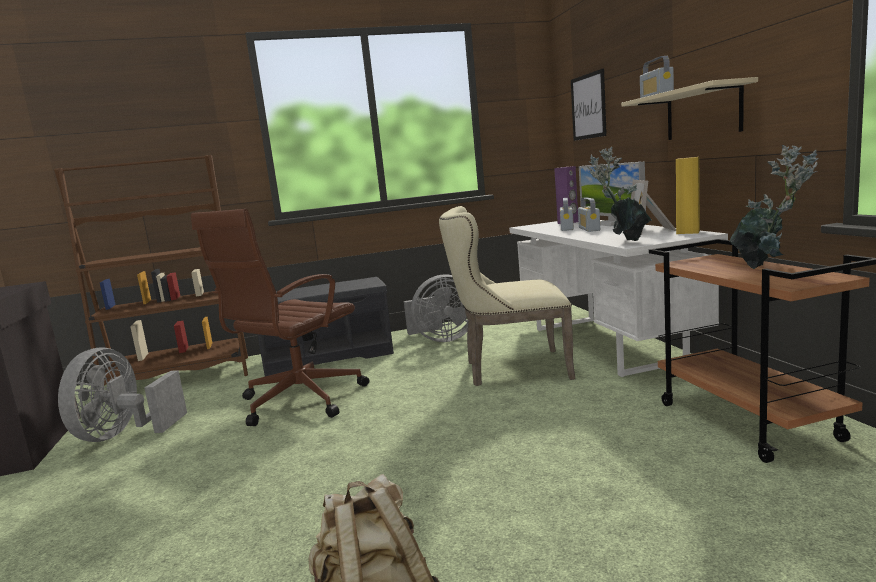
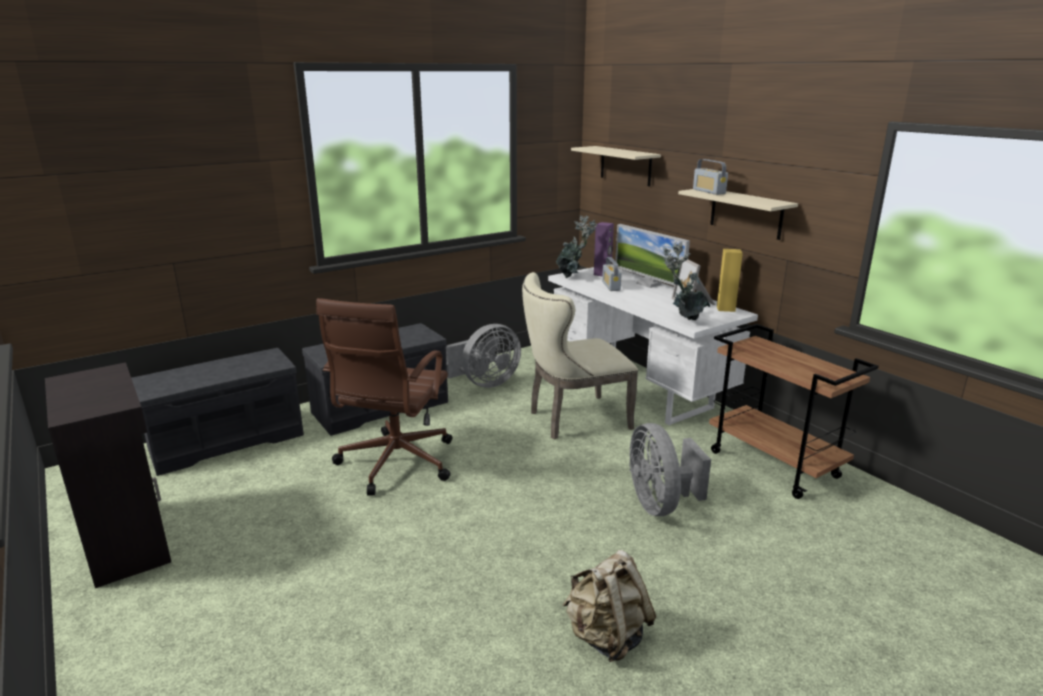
camera: 20 degrees left, 10 degrees up
brown bookcase [54,155,248,385] -> grey bench [131,348,304,476]
grey fan [58,347,187,442] -> grey fan moved to [629,423,711,516]
picture [571,69,607,141] -> beige shelf [571,146,661,186]
radio [578,197,600,232] -> none
potted plant [730,145,819,269] -> potted plant moved to [556,215,597,278]

